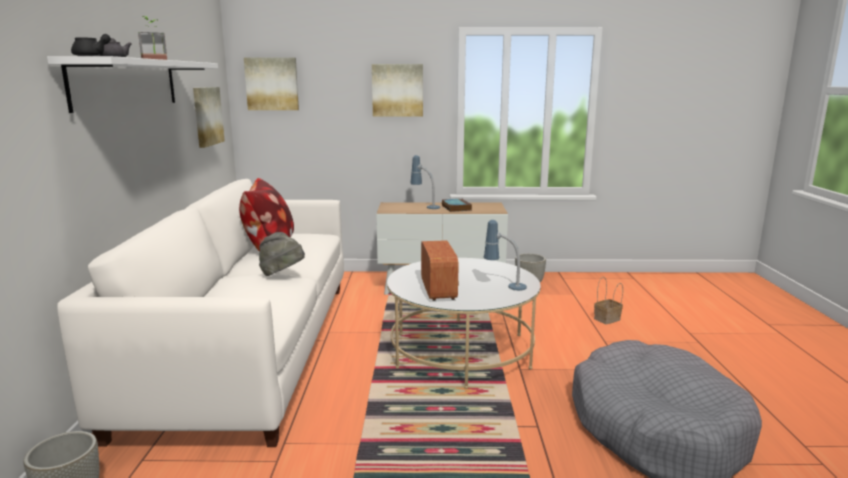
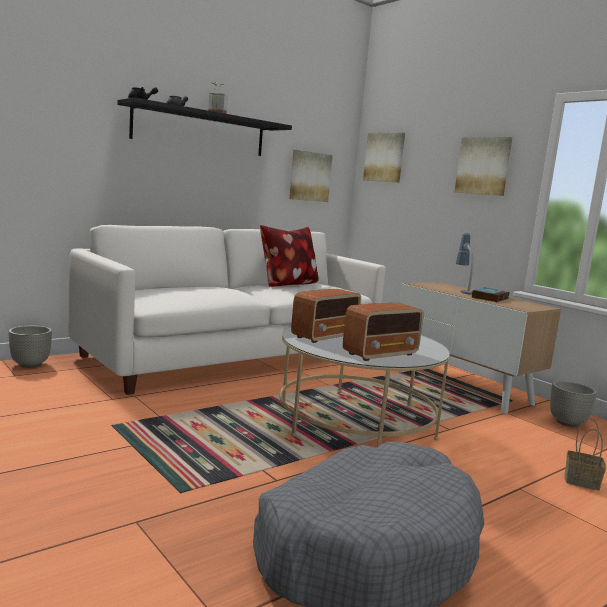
camera: 50 degrees right, 5 degrees down
white shelf [47,56,218,113] -> black shelf [117,97,292,156]
grey hat [259,232,305,276] -> none
table lamp [484,220,527,290] -> radio [343,303,423,361]

